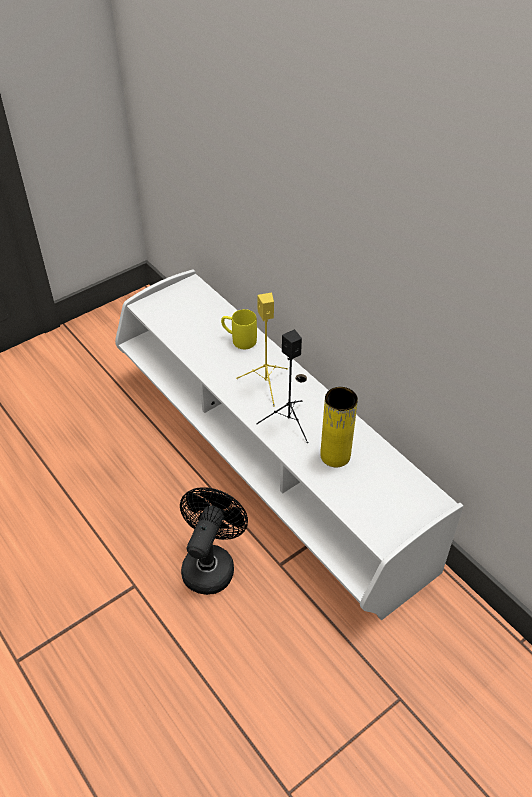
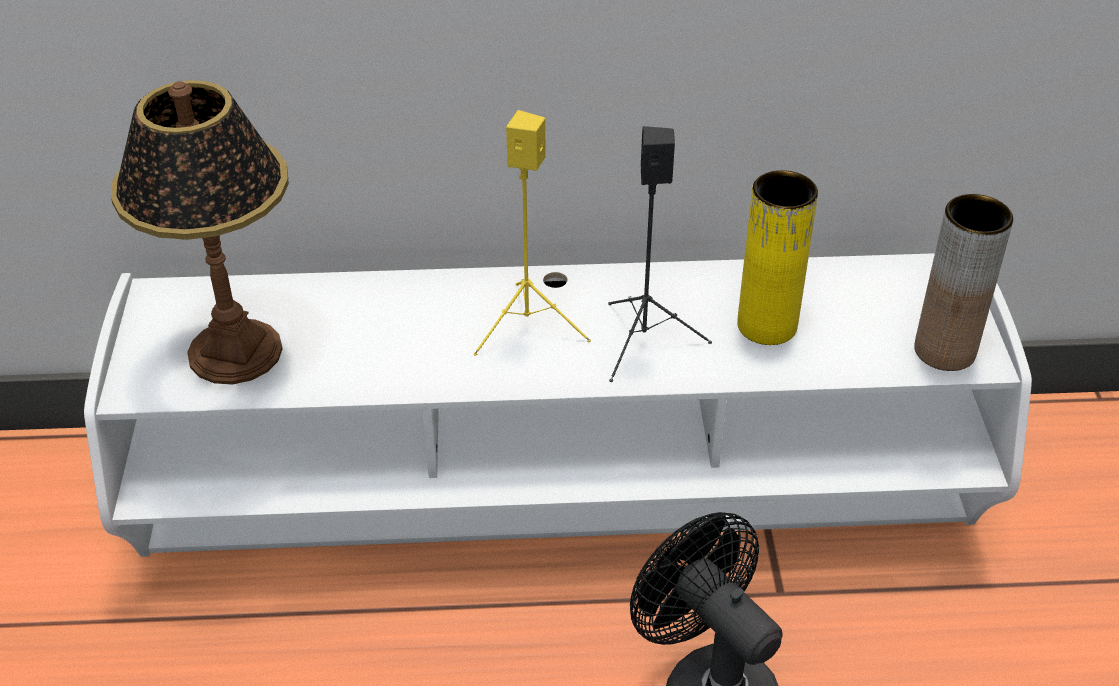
camera: 55 degrees left, 5 degrees down
yellow mug [221,309,257,349] -> none
none -> table lamp [111,80,289,384]
none -> brown vase [914,194,1013,371]

